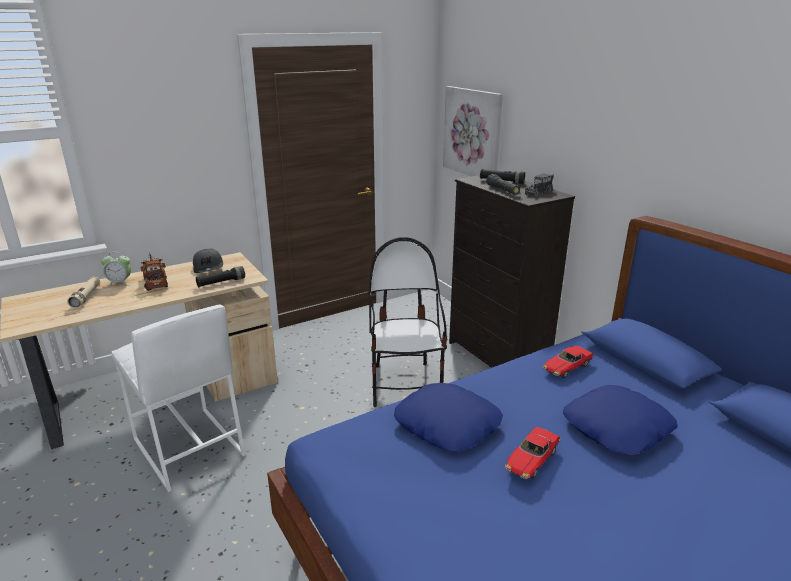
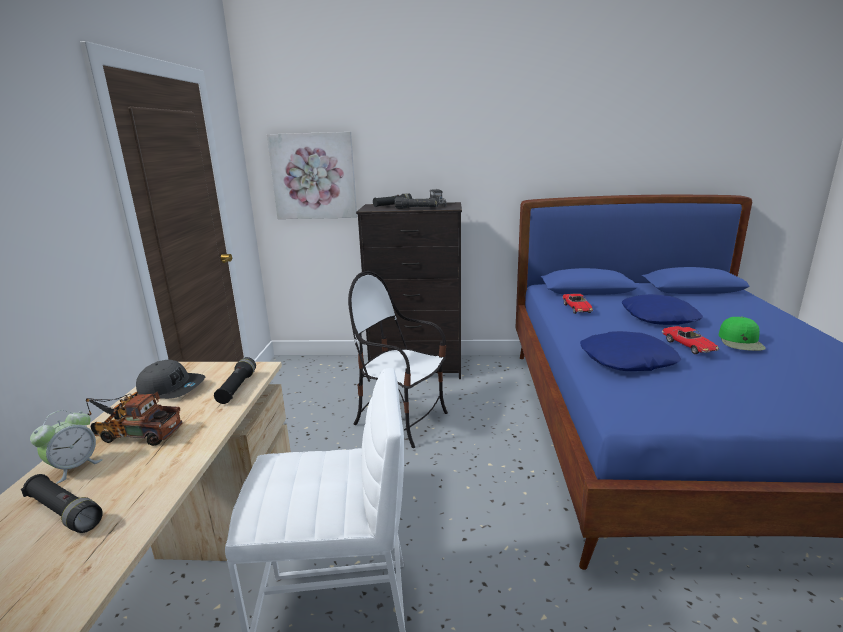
camera: 55 degrees left, 5 degrees down
beige flashlight [67,277,100,308] -> black flashlight [21,474,103,533]
none -> green cap [719,317,766,351]

